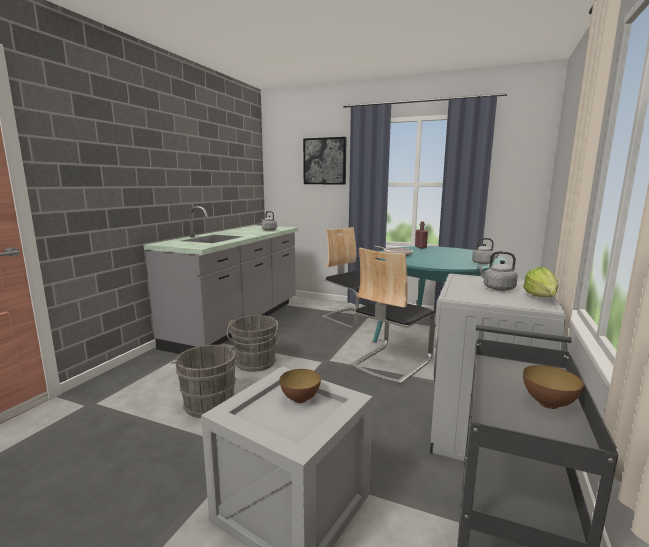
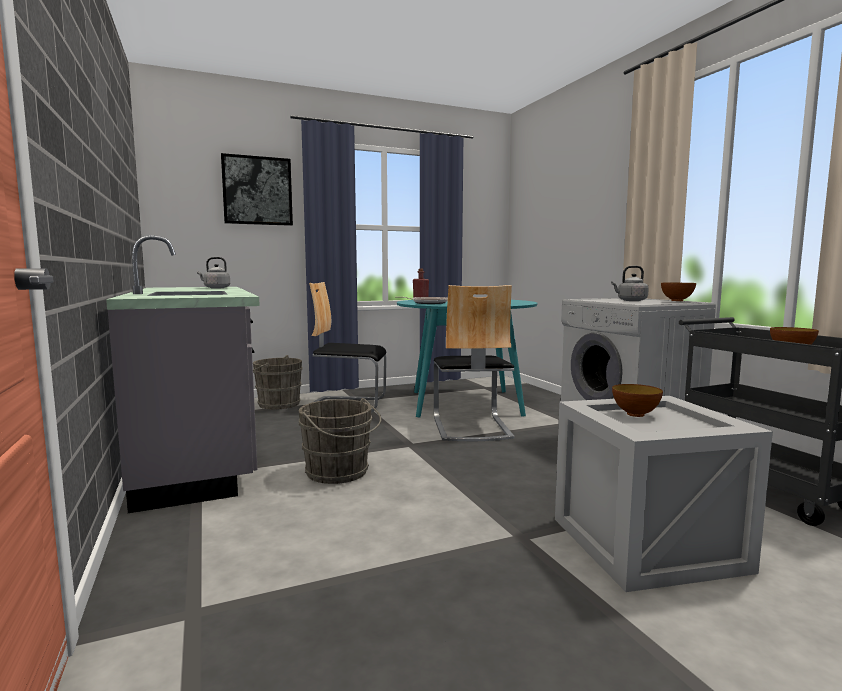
camera: 45 degrees left, 5 degrees down
grey bucket [171,345,237,418] -> grey bucket moved to [253,355,302,410]
grey kettle [472,238,502,264] -> none
lettuce [523,267,559,297] -> bowl [661,283,696,301]

